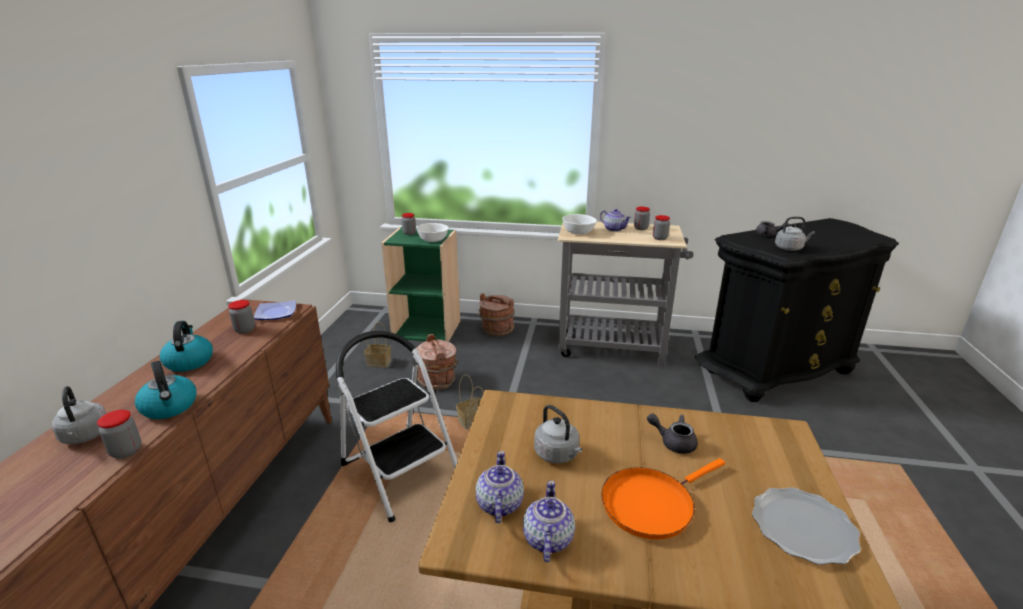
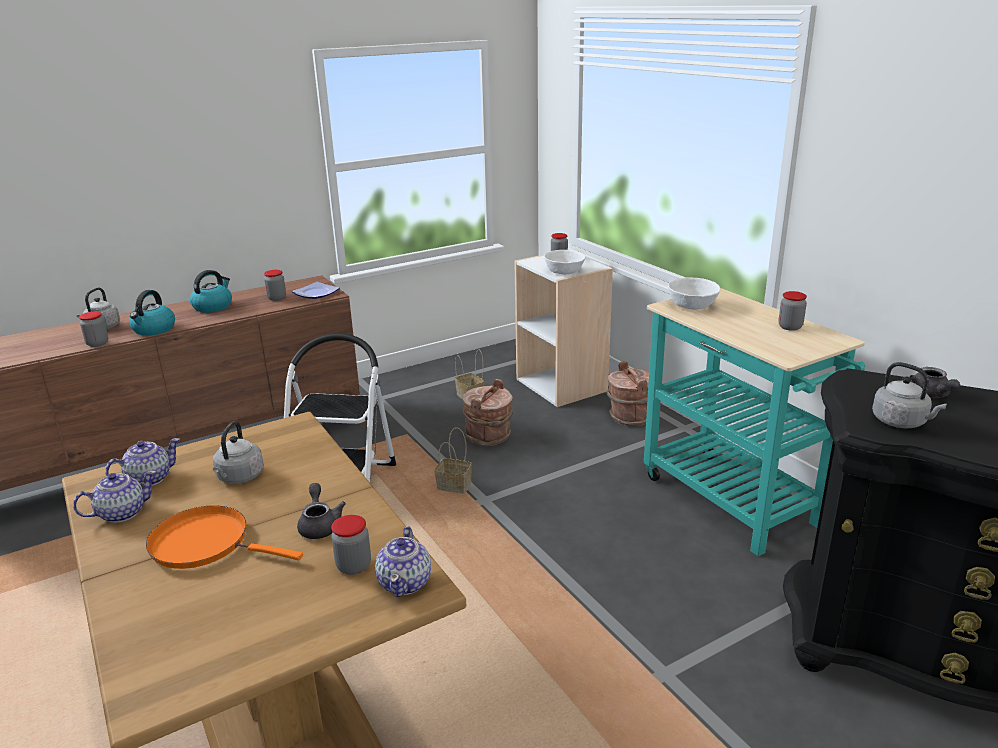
camera: 50 degrees right, 0 degrees up
green bookcase [381,227,460,342] -> white bookcase [514,254,613,407]
grey cart [558,222,693,367] -> turquoise cart [644,288,865,556]
teapot [600,209,631,232] -> teapot moved to [375,526,431,597]
jar [653,215,670,240] -> jar moved to [331,515,371,575]
plate [752,487,861,565] -> none

